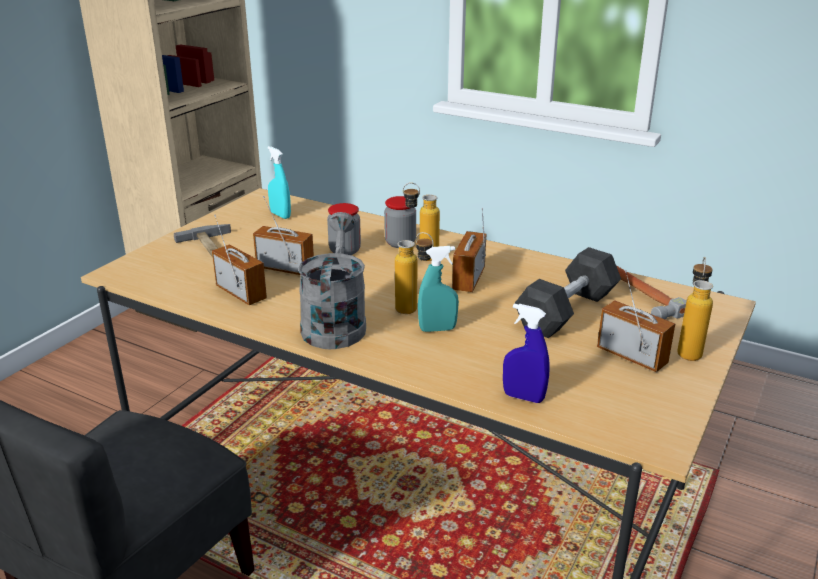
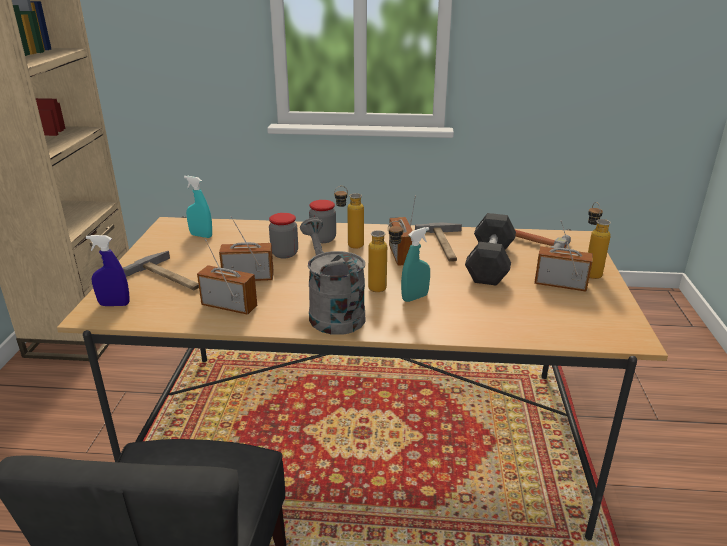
camera: 25 degrees left, 0 degrees up
blue spray bottle [503,304,550,403] -> blue spray bottle moved to [86,235,130,306]
none -> hammer [415,222,462,262]

